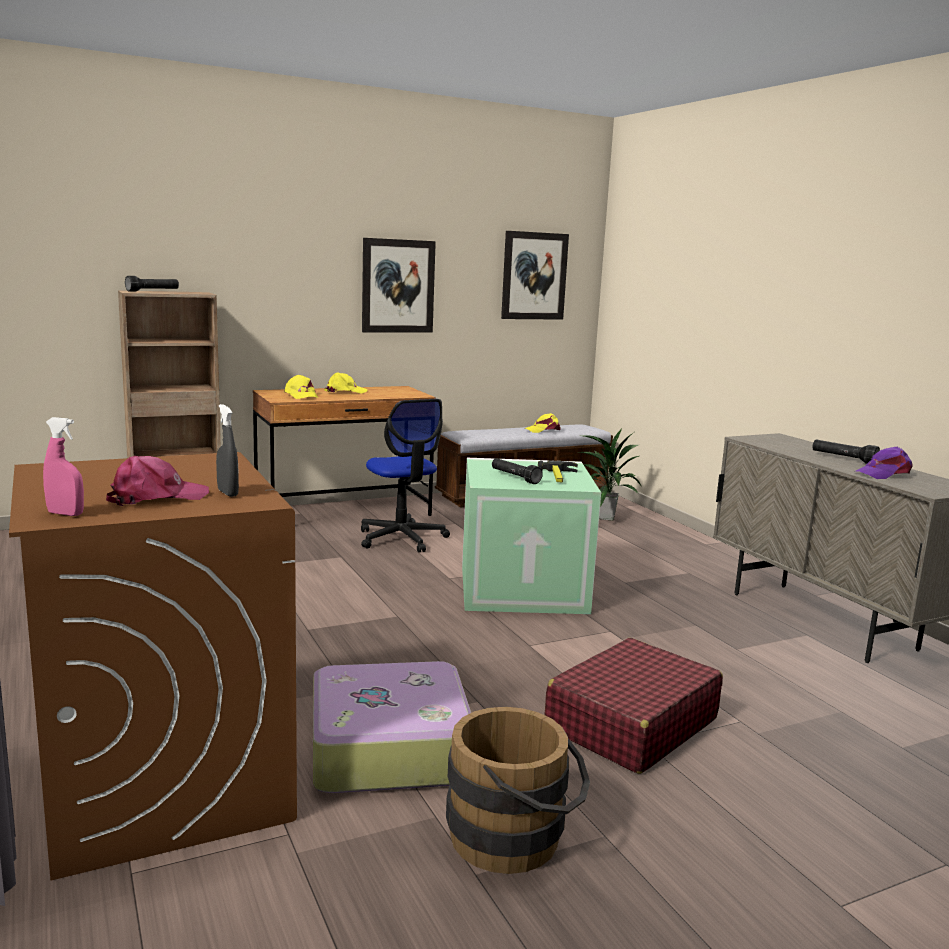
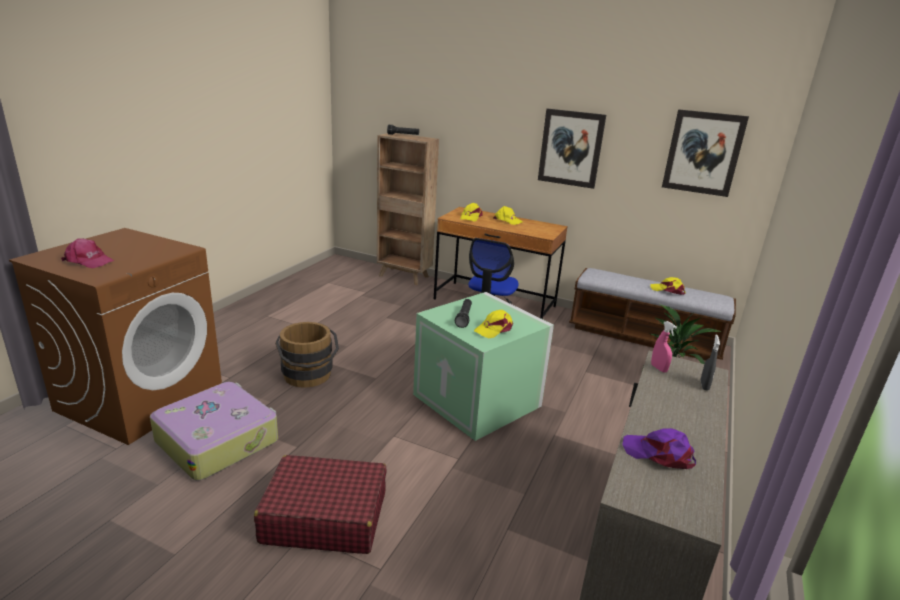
camera: 50 degrees right, 10 degrees up
pink spray bottle [43,417,84,516] -> pink spray bottle moved to [651,321,677,372]
grey spray bottle [216,404,239,497] -> grey spray bottle moved to [701,335,720,391]
brown bucket [446,707,590,874] -> brown bucket moved to [275,322,339,388]
hammer [538,461,578,482] -> yellow cap [474,310,513,339]
black flashlight [813,439,880,463] -> none

